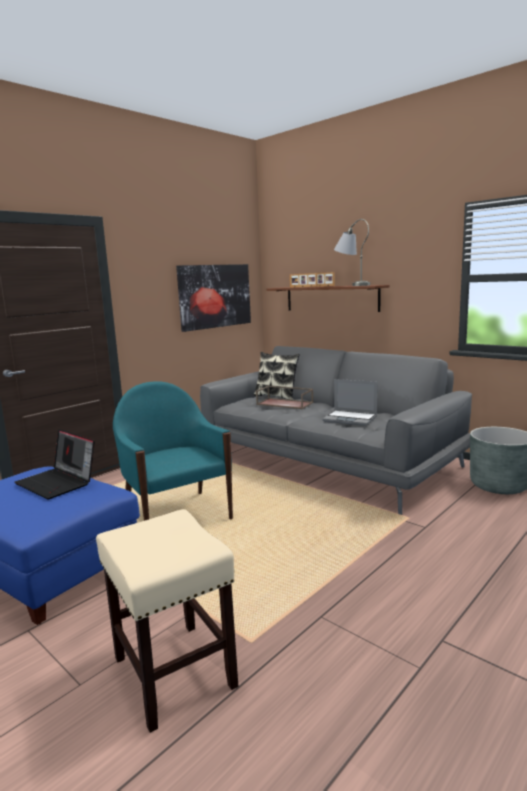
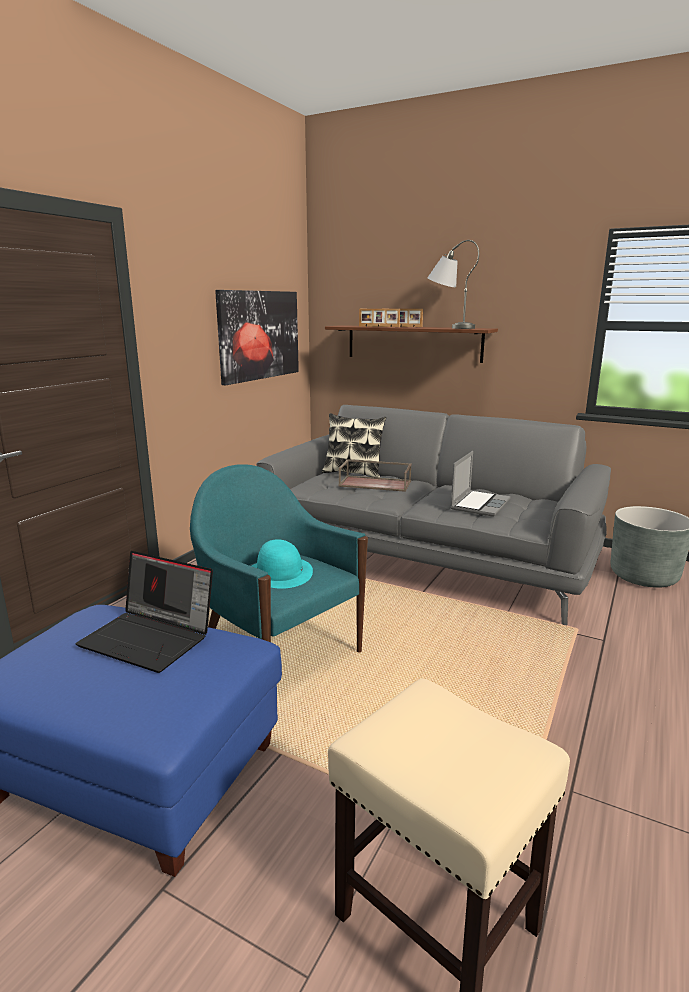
camera: 15 degrees left, 5 degrees up
laptop [323,379,377,426] -> laptop turned 75 degrees counterclockwise [450,451,511,517]
none -> turquoise hat [252,539,313,589]

